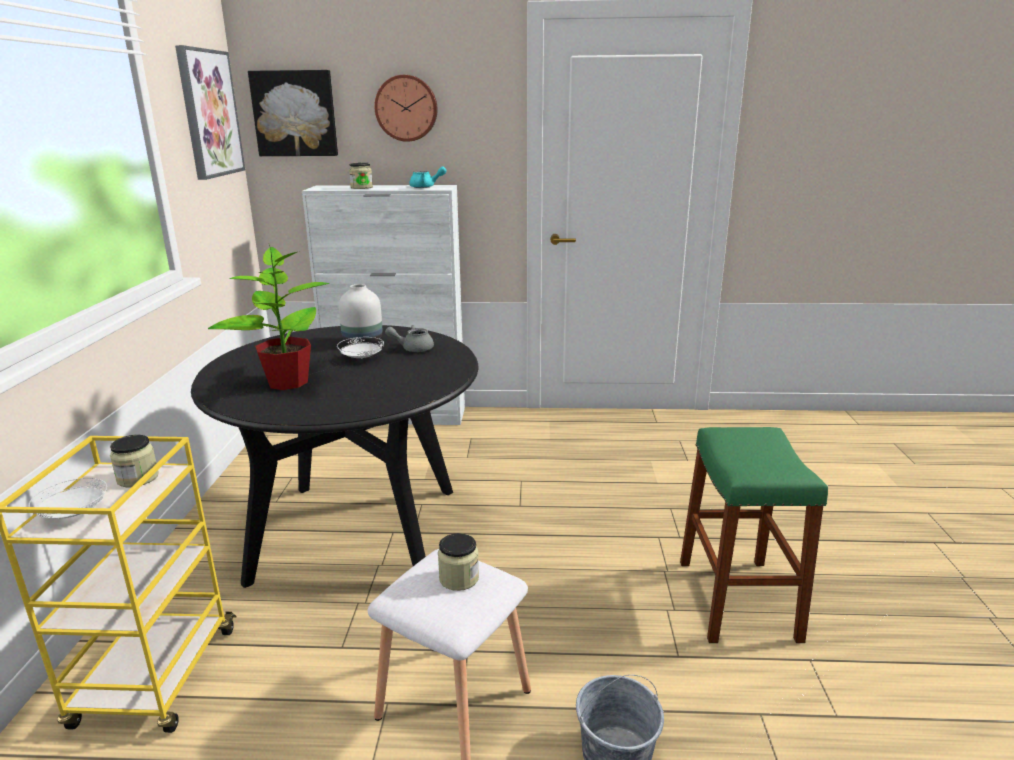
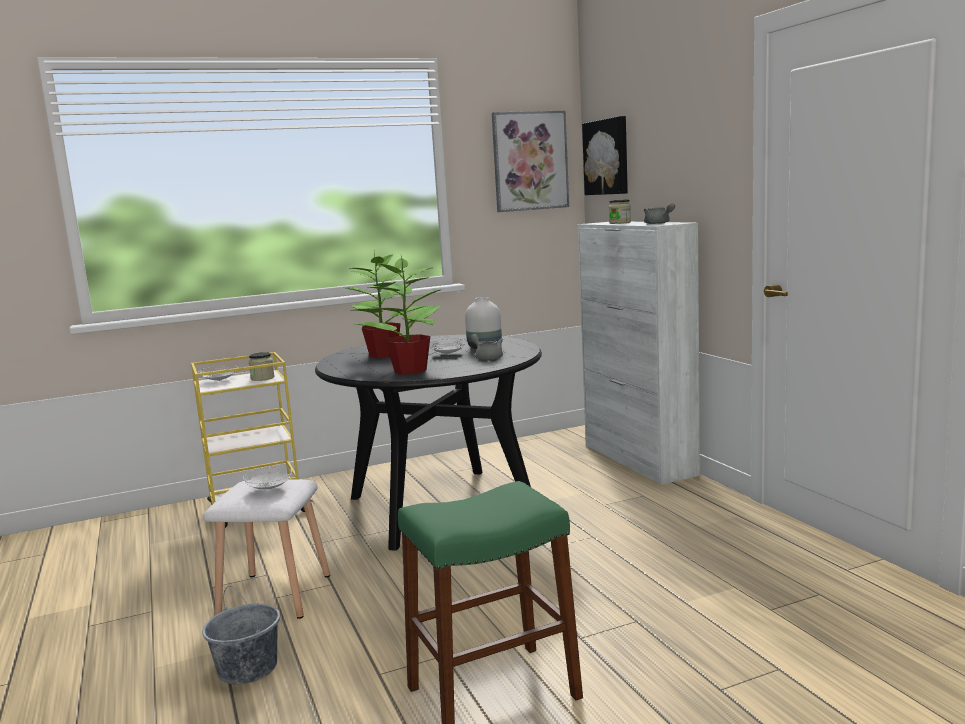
camera: 65 degrees right, 10 degrees down
wall clock [374,75,438,142] -> none
turquoise teapot [409,167,447,188] -> grey teapot [644,203,675,224]
jar [438,533,479,591] -> white plate [243,466,292,490]
none -> potted plant [355,256,442,375]

